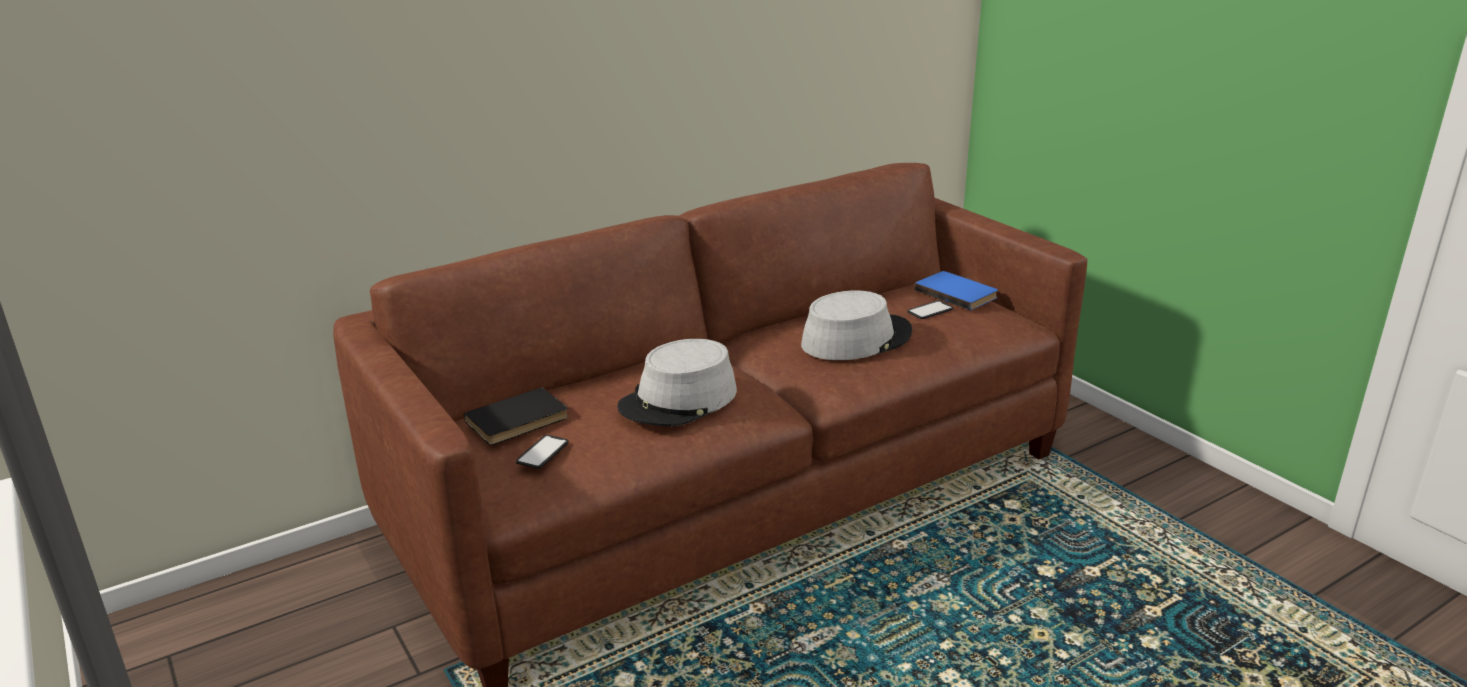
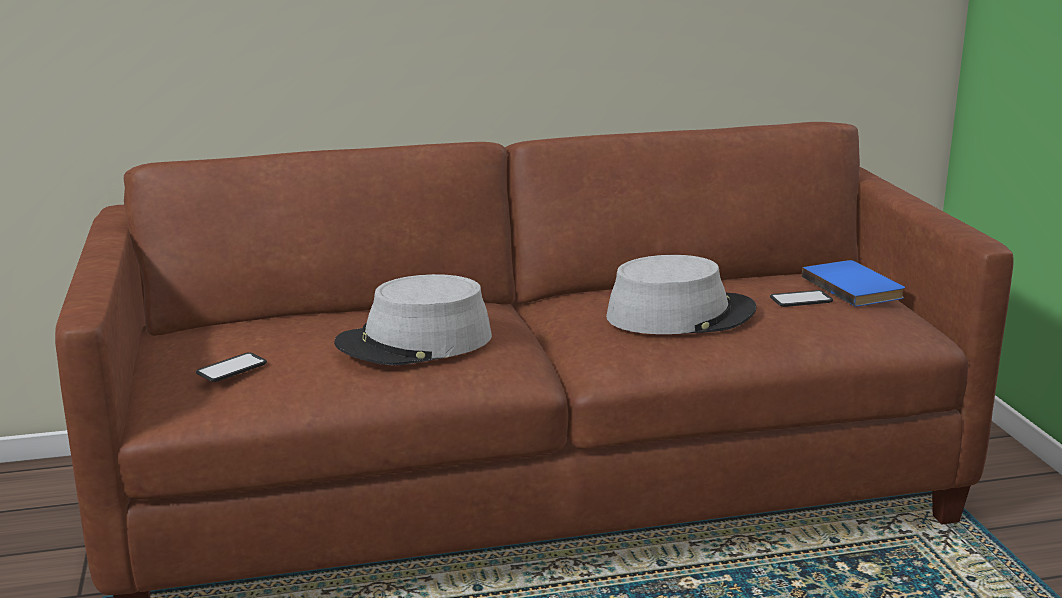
camera: 20 degrees right, 5 degrees down
black book [464,387,568,445] -> none

